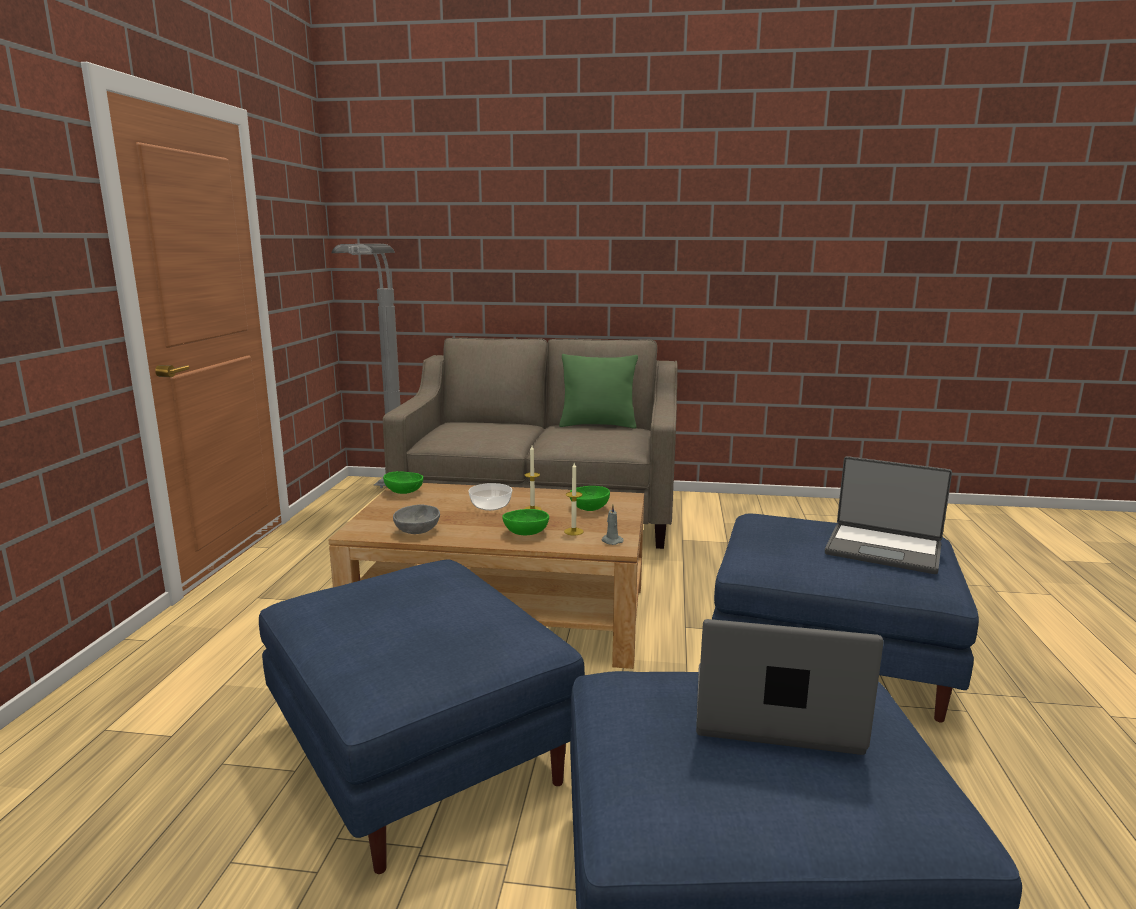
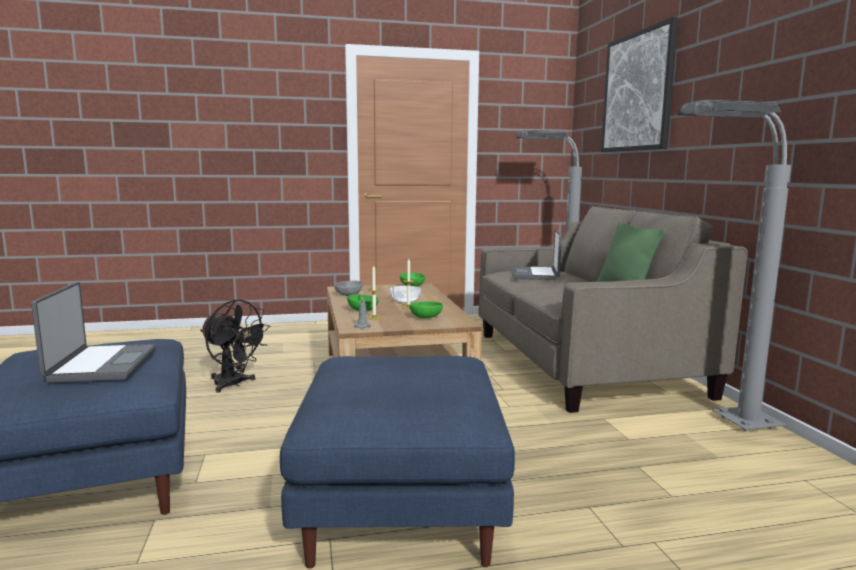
camera: 70 degrees right, 5 degrees down
blue ottoman [259,560,585,874] -> black fan [200,299,270,393]
laptop [825,456,952,574] -> laptop moved to [514,229,562,280]
none -> picture [601,17,678,152]
none -> grey floor lamp [678,100,791,431]

